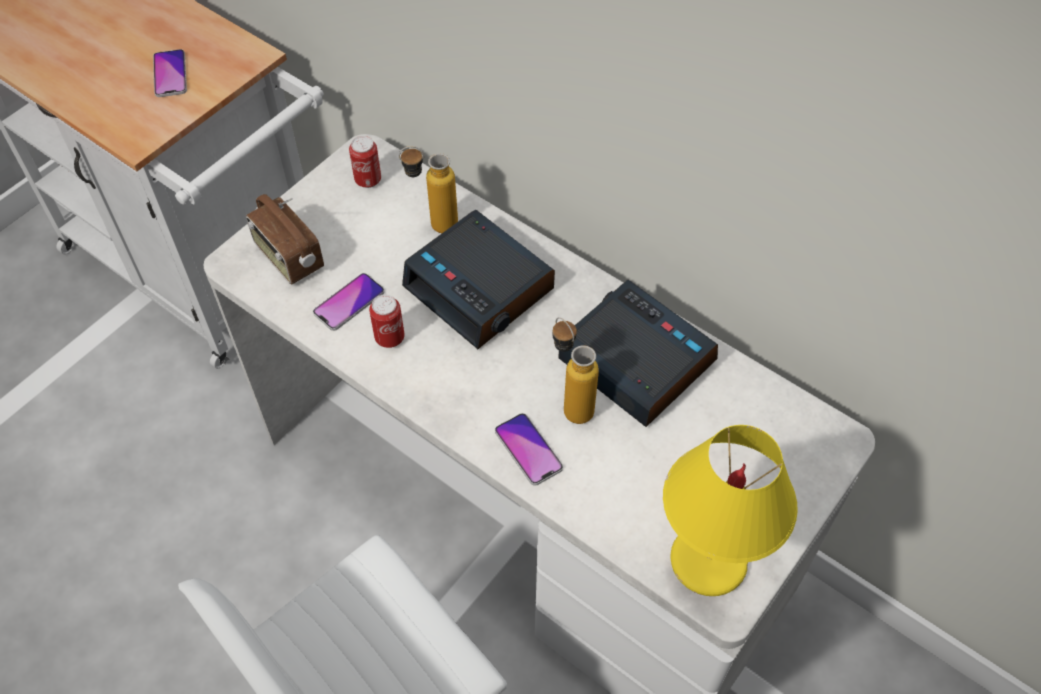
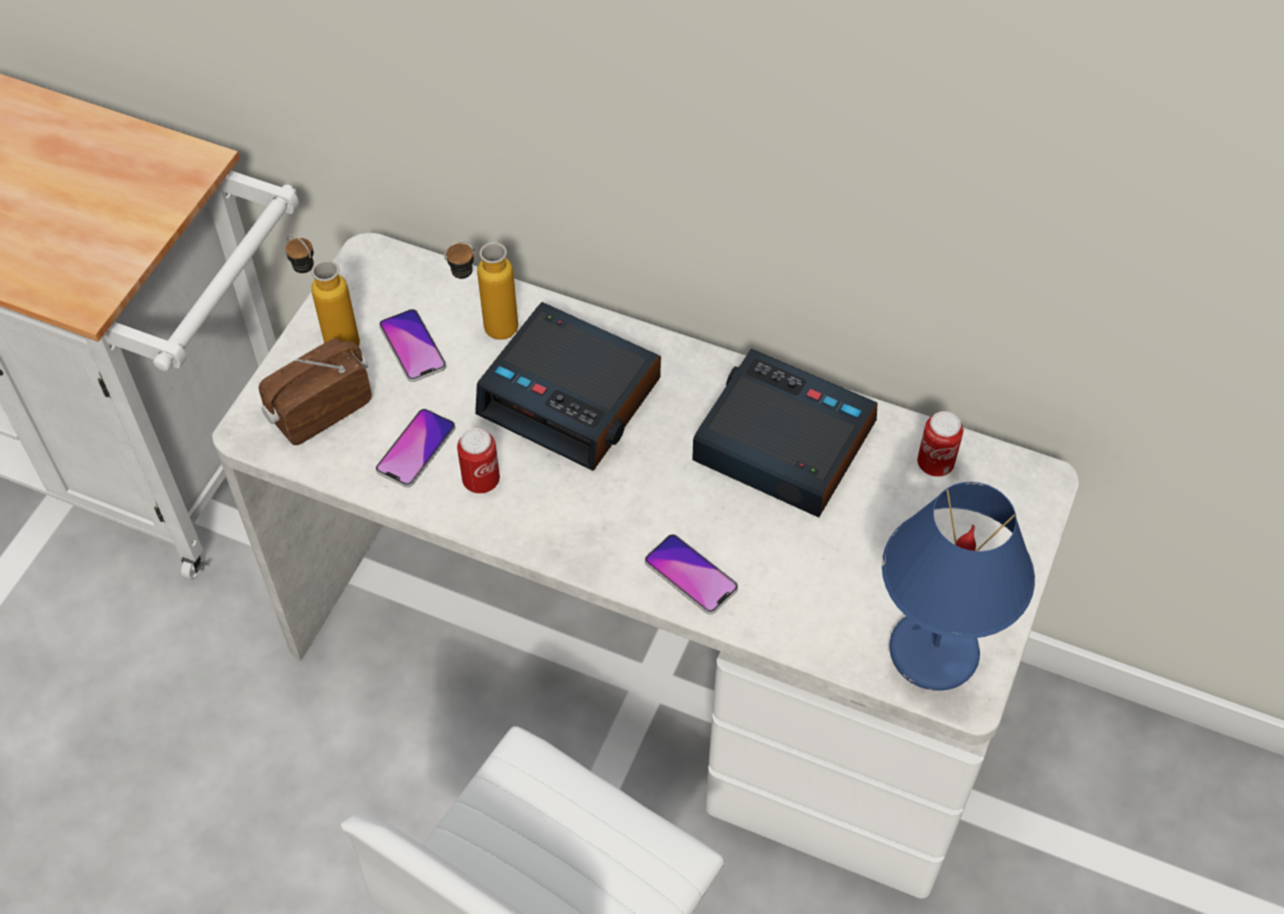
camera: 15 degrees left, 0 degrees up
phone [153,49,187,97] -> phone moved to [379,309,446,382]
radio [246,194,324,284] -> radio turned 105 degrees clockwise [258,338,372,445]
can [349,136,381,188] -> can moved to [917,411,963,477]
bottle [552,317,599,424] -> bottle moved to [285,234,360,353]
yellow table lamp [663,425,798,596] -> blue table lamp [882,482,1035,691]

